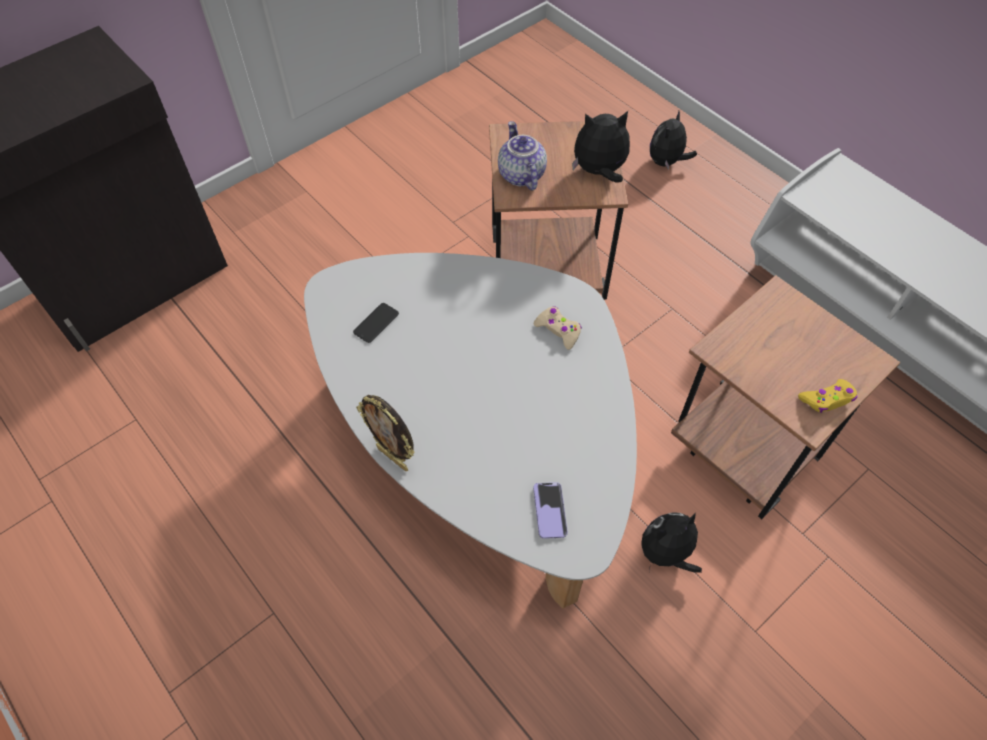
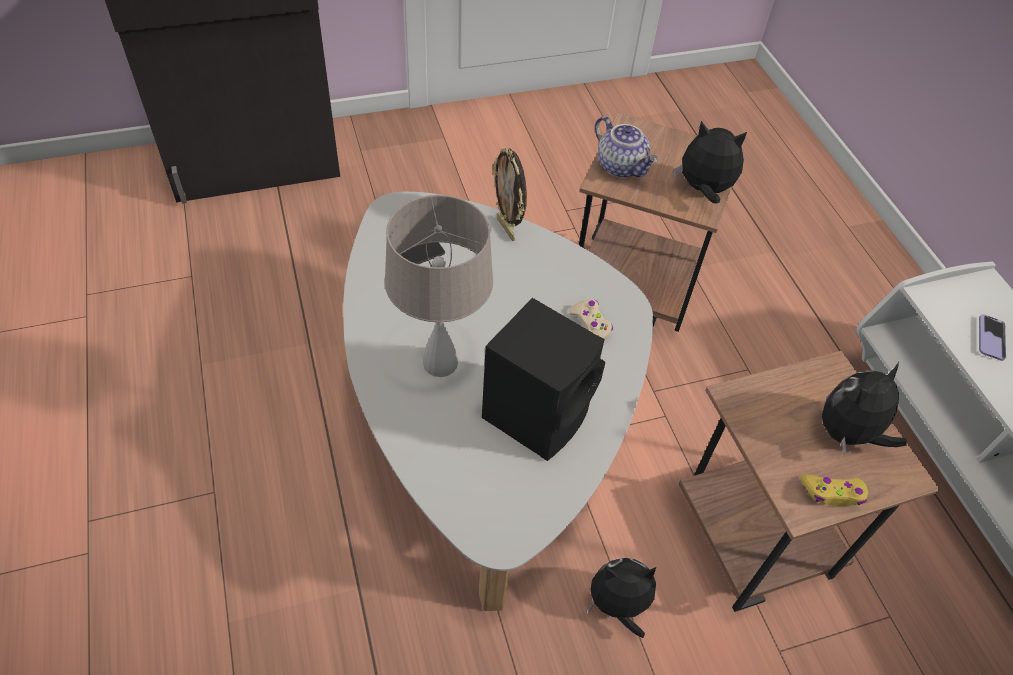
camera: 20 degrees right, 5 degrees down
picture frame [356,395,415,471] -> picture frame moved to [492,147,527,241]
teapot [498,121,547,191] -> teapot turned 135 degrees clockwise [595,116,658,178]
phone [533,482,568,539] -> phone moved to [979,314,1006,361]
plush toy [650,111,697,170] -> plush toy moved to [822,362,907,455]
none -> beige table lamp [385,195,493,377]
none -> black speaker [482,298,605,461]

